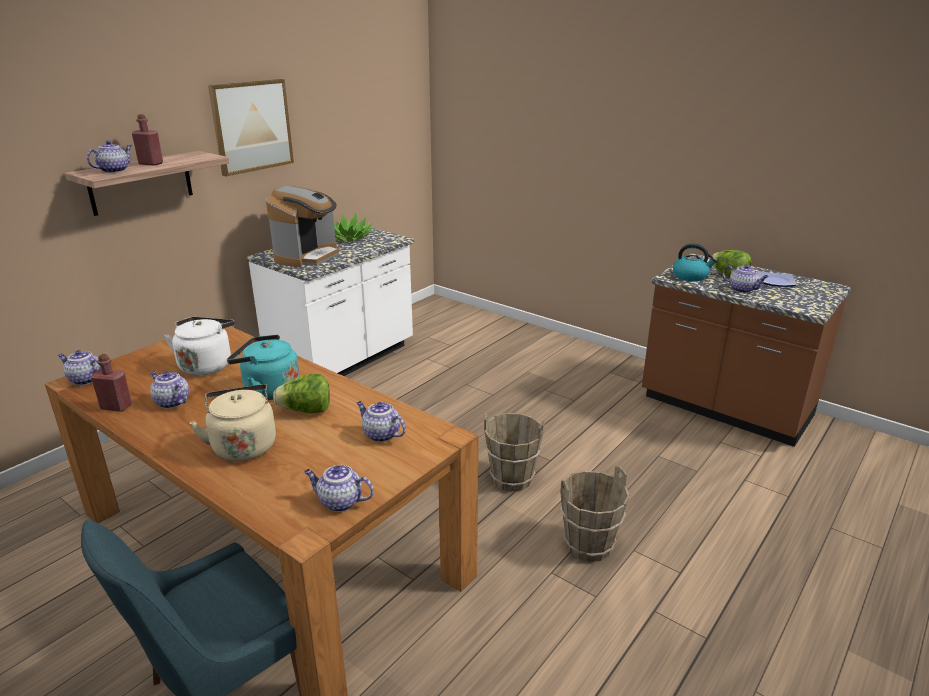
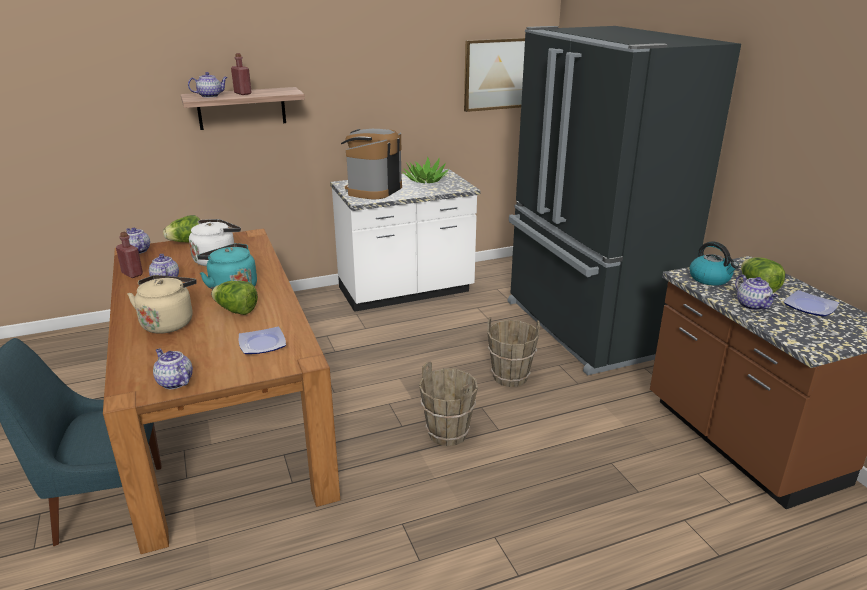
camera: 30 degrees right, 0 degrees up
picture [208,79,294,176] -> picture moved to [464,38,525,112]
coffee machine [266,186,340,268] -> coffee machine turned 150 degrees clockwise [341,129,402,199]
teapot [357,401,406,442] -> plate [239,327,286,354]
brown bucket [560,466,630,562] -> brown bucket moved to [487,317,540,387]
none -> lettuce [163,215,200,243]
none -> black fridge [508,26,741,376]

